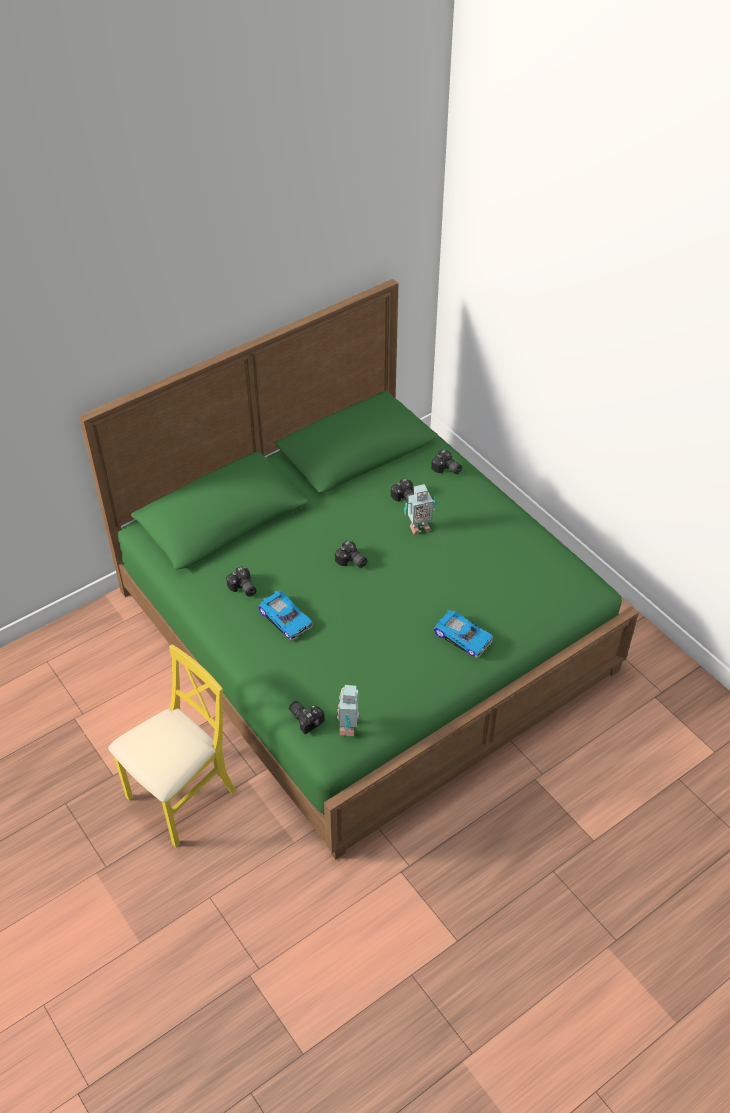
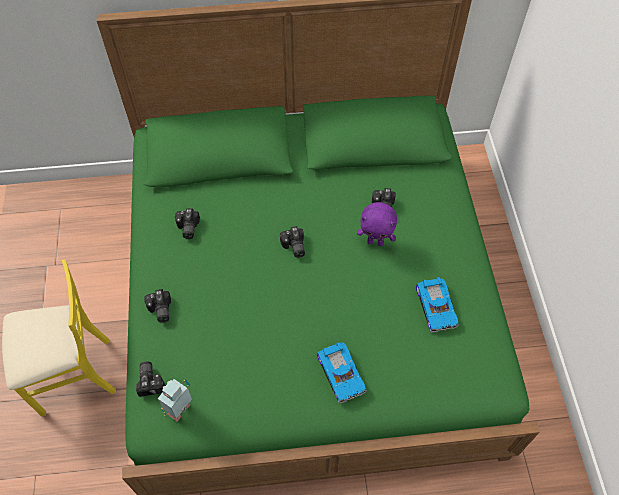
camera: 30 degrees right, 10 degrees up
toy car [258,591,313,641] -> toy car moved to [416,277,459,332]
toy robot [404,484,435,535] -> purple plush toy [357,202,397,246]
camera [431,449,462,474] -> camera moved to [144,289,171,323]

